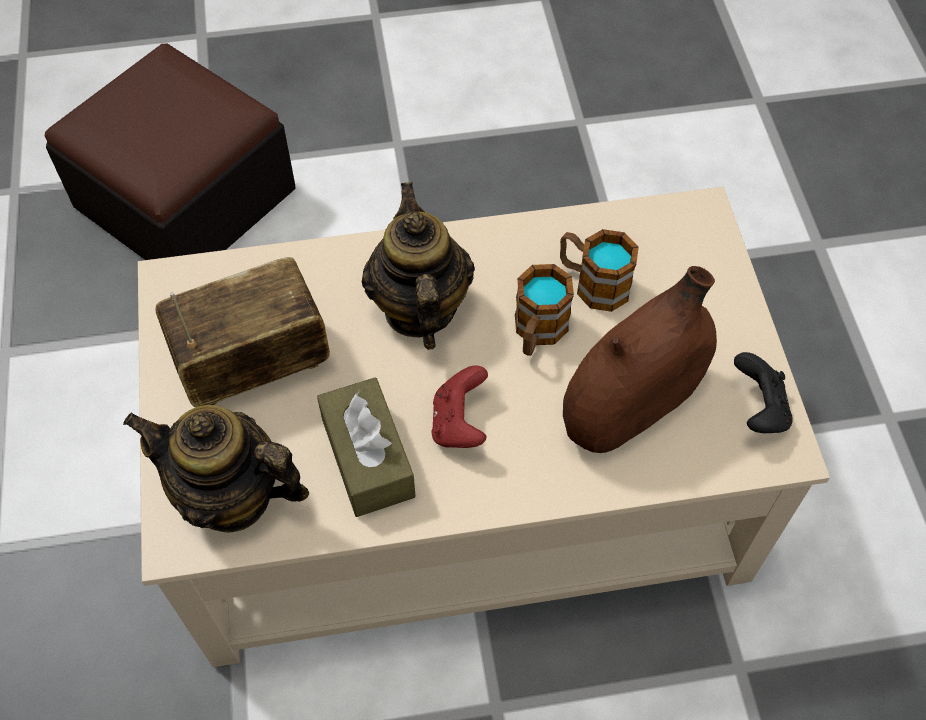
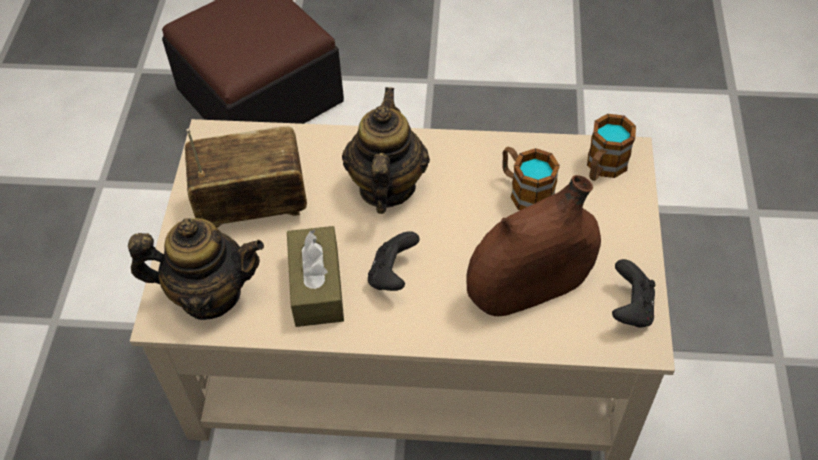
camera: 15 degrees right, 5 degrees down
teapot [123,405,309,533] -> teapot turned 150 degrees clockwise [128,218,264,320]
red game controller [431,365,488,448] -> black game controller [368,231,420,291]
mug [515,264,574,356] -> mug moved to [587,114,636,181]

